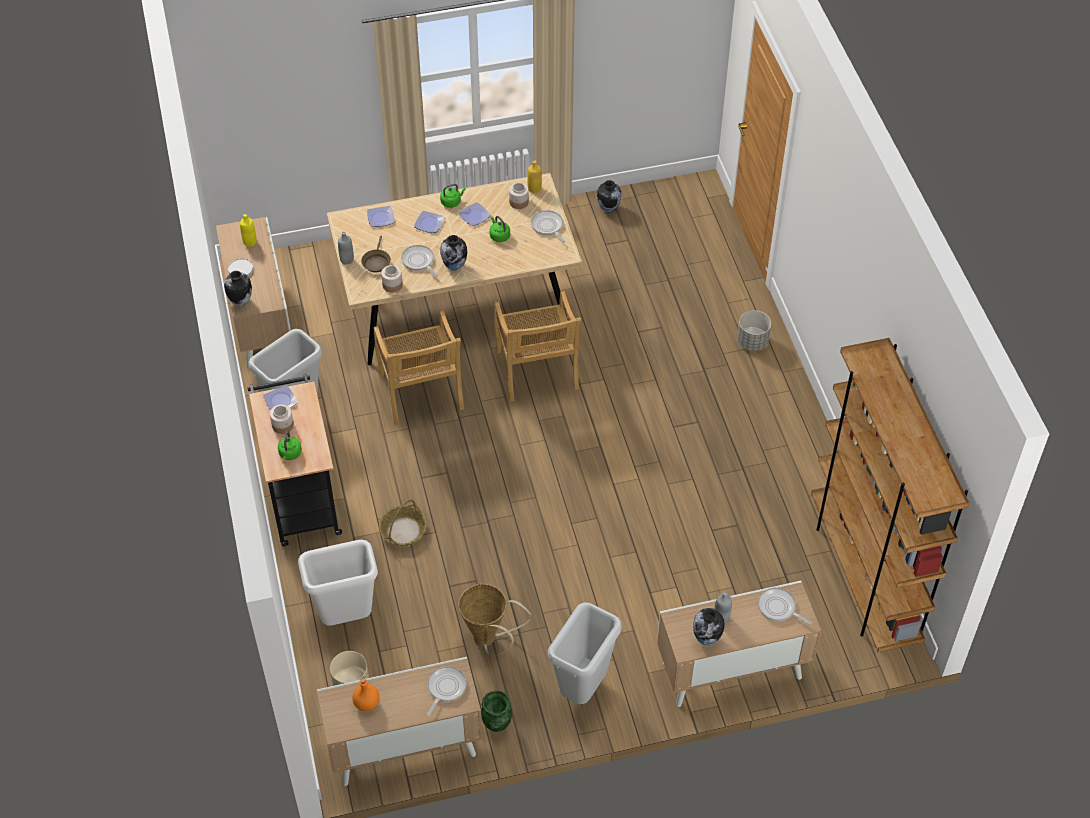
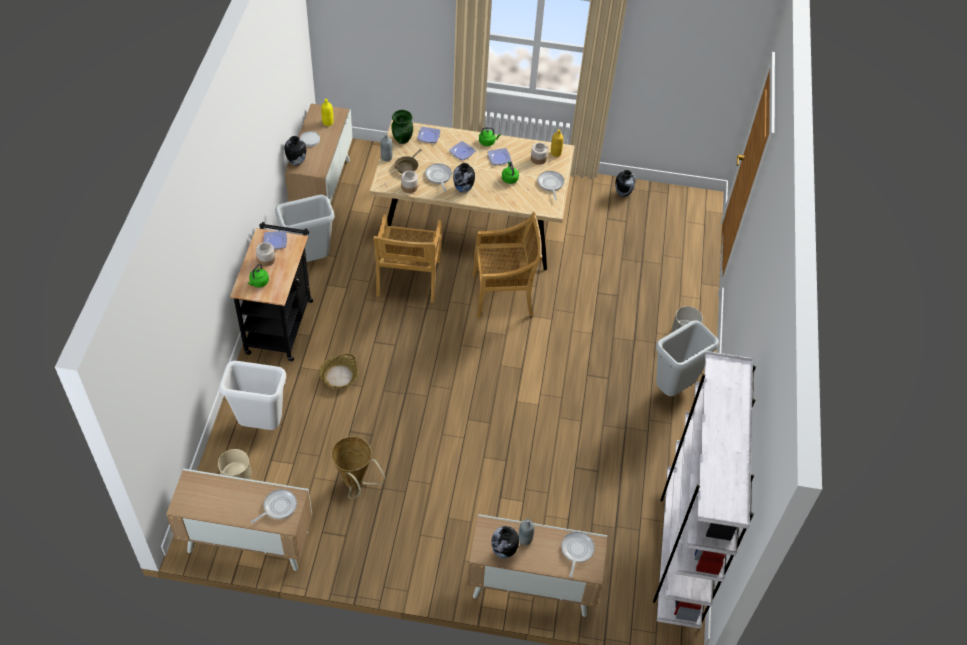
camera: 20 degrees right, 0 degrees up
orange bottle [353,678,380,711] -> none
green vase [481,690,512,732] -> green vase moved to [391,110,413,144]
beige chair [494,291,581,402] -> beige chair turned 105 degrees counterclockwise [472,211,542,318]
grey trash can [548,603,622,704] -> grey trash can moved to [656,320,719,396]
frying pan [758,588,811,625] -> frying pan turned 45 degrees clockwise [561,531,595,578]
brown bookcase [811,338,969,652] -> white bookcase [653,351,756,629]

